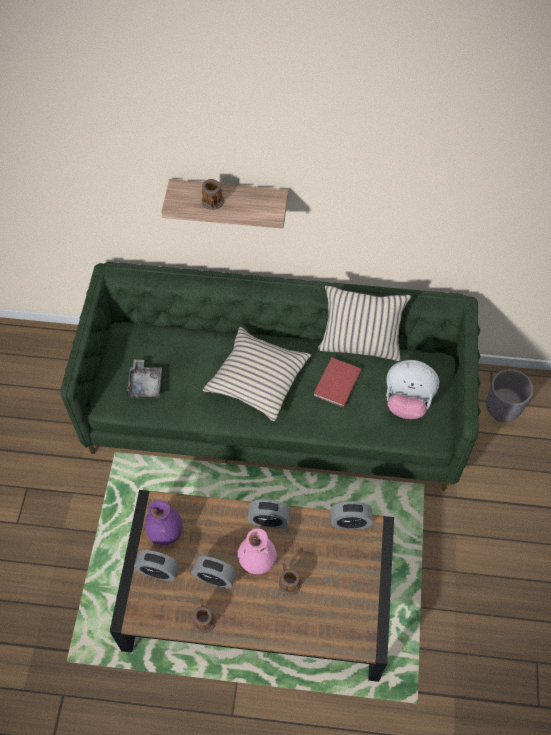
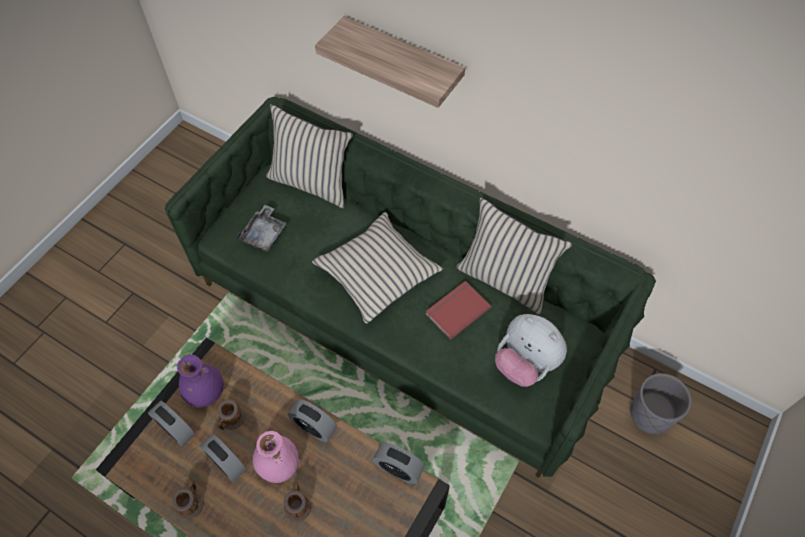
camera: 25 degrees right, 0 degrees up
mug [201,179,224,210] -> mug moved to [218,399,245,430]
none -> beige pillow [266,104,353,209]

